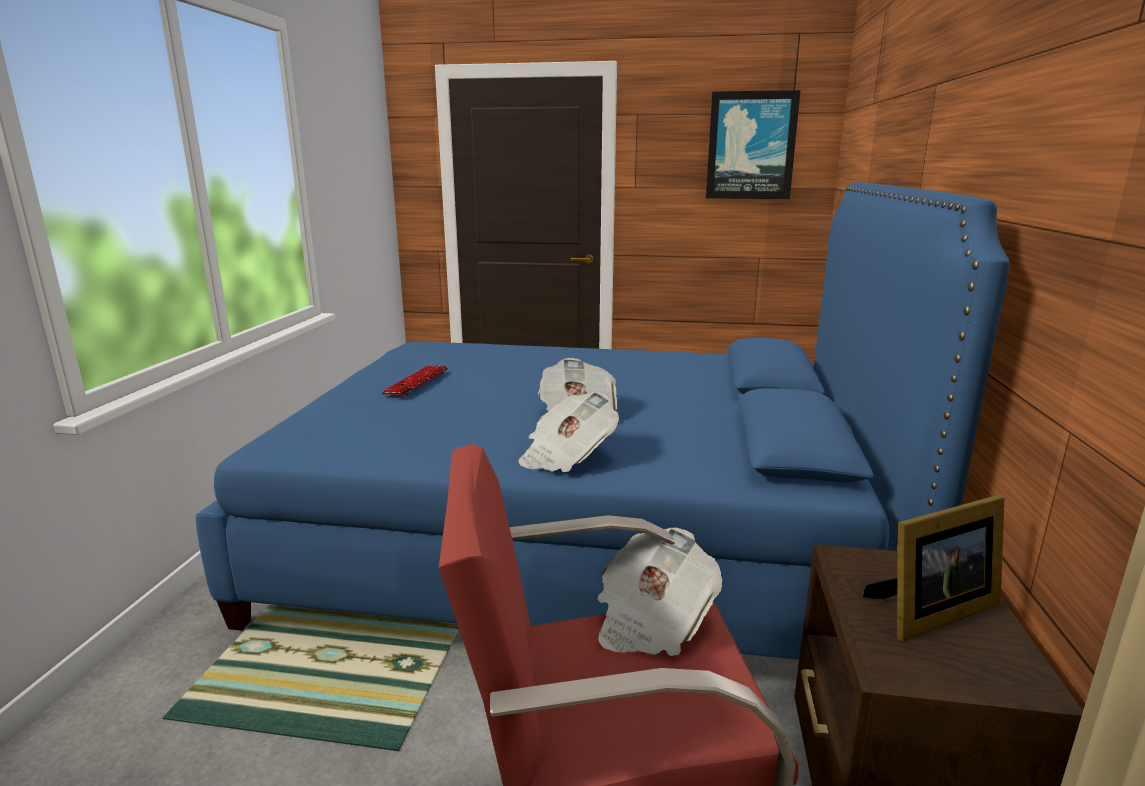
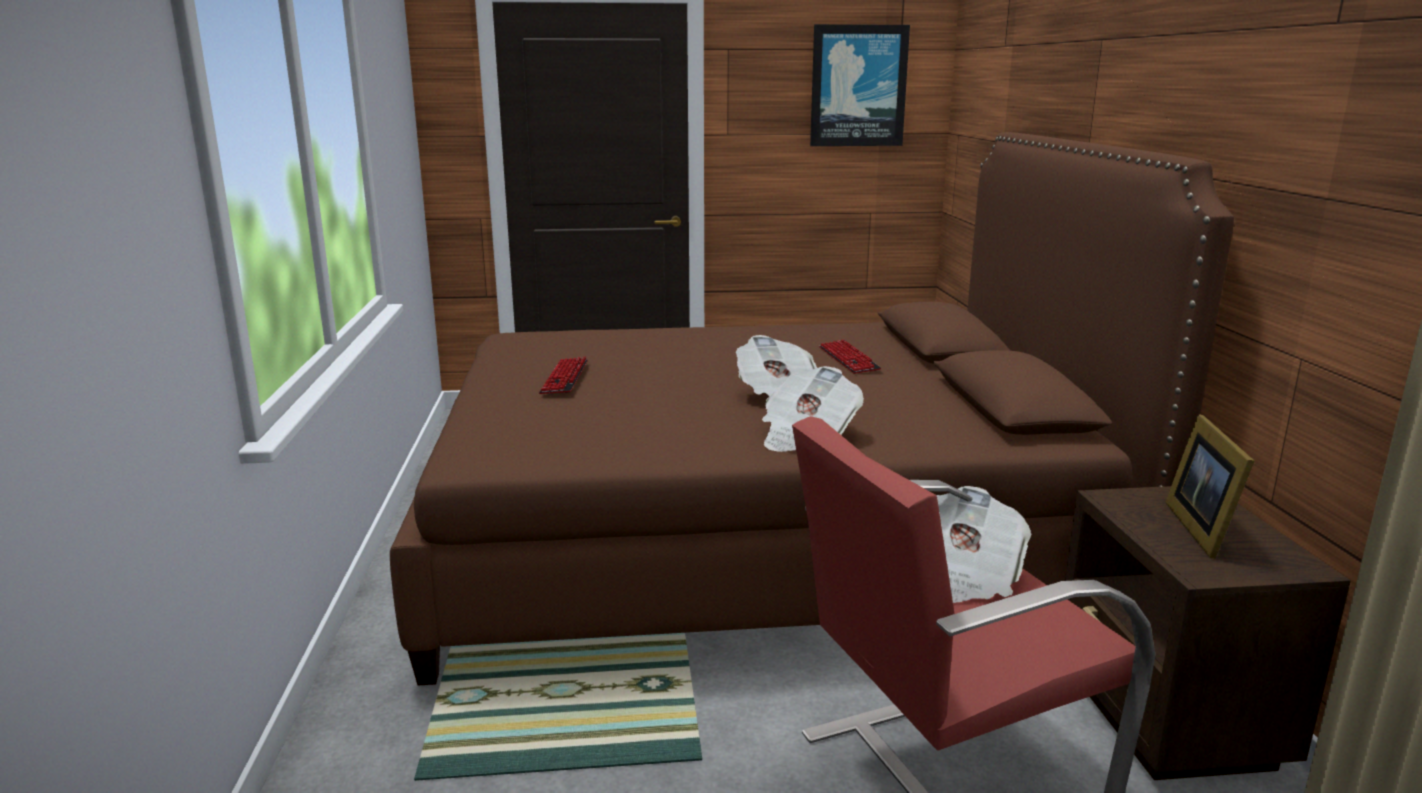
camera: 15 degrees left, 0 degrees up
blue bed [196,182,1010,660] -> brown bed [390,132,1234,685]
picture frame [863,495,1005,641] -> picture frame turned 135 degrees clockwise [1165,415,1255,559]
none -> keyboard [819,339,881,374]

